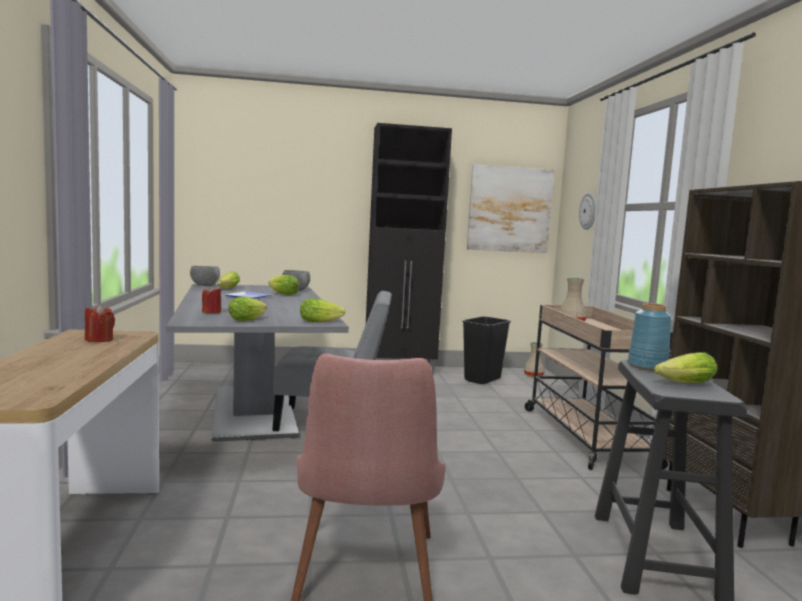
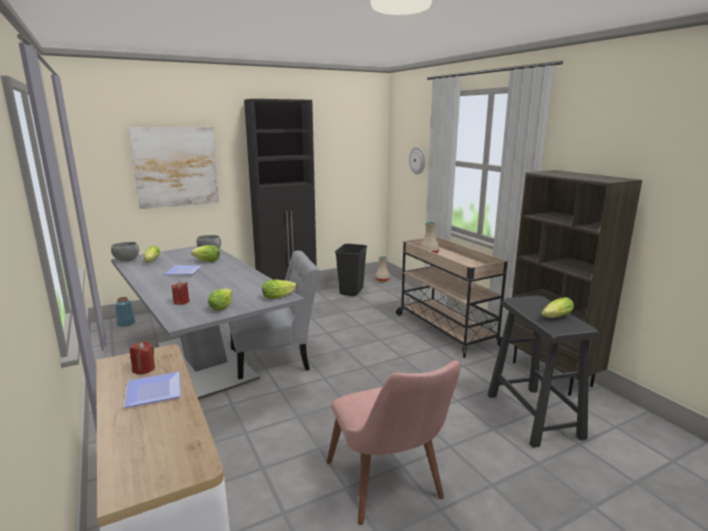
camera: 20 degrees left, 10 degrees up
picture [467,164,554,253] -> picture moved to [128,127,219,209]
blue vase [627,303,671,371] -> blue vase moved to [115,297,135,327]
none -> plate [124,371,181,408]

